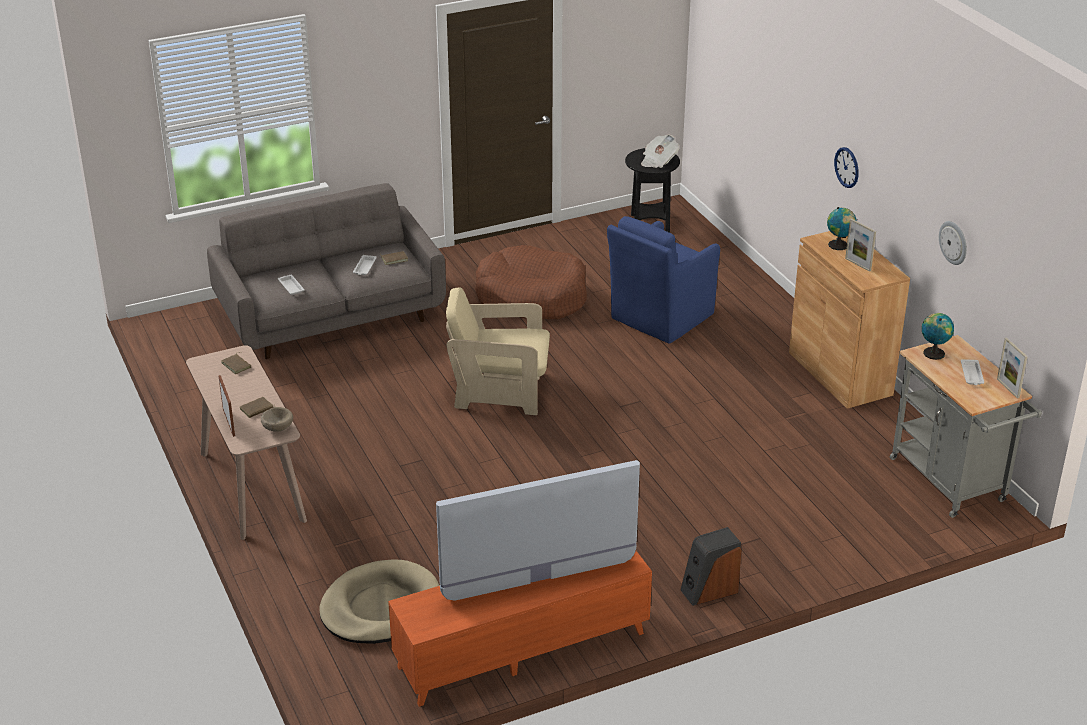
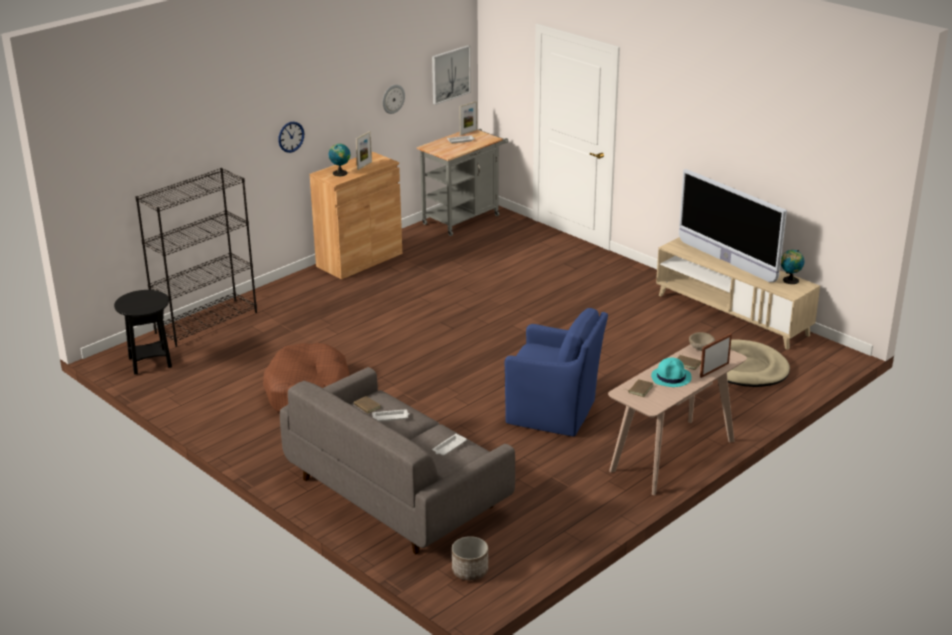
camera: 110 degrees left, 5 degrees down
orange tv stand [388,551,652,707] -> beige tv stand [656,237,820,350]
beige armchair [446,287,550,415] -> none
blue armchair [607,216,720,344] -> blue armchair moved to [505,308,608,437]
newspaper [641,135,679,168] -> none
speaker [680,527,741,606] -> none
globe [922,313,954,360] -> globe moved to [781,250,805,284]
none -> black bookcase [136,168,257,347]
none -> picture [432,45,471,105]
none -> planter [452,536,488,580]
none -> turquoise hat [651,358,692,387]

